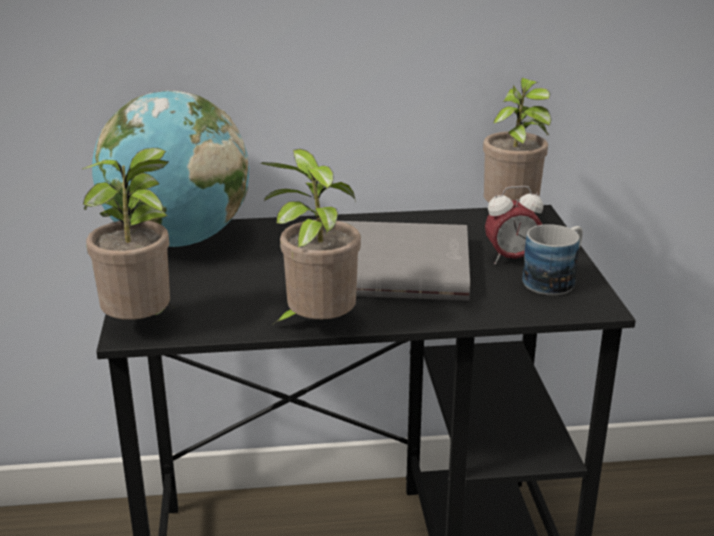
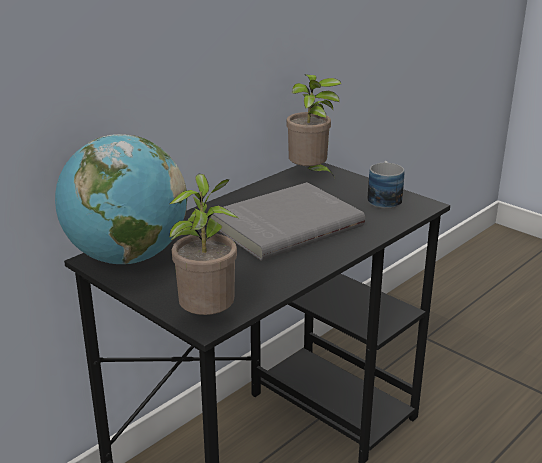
camera: 40 degrees left, 0 degrees up
potted plant [260,149,361,324] -> none
alarm clock [485,186,543,264] -> none

